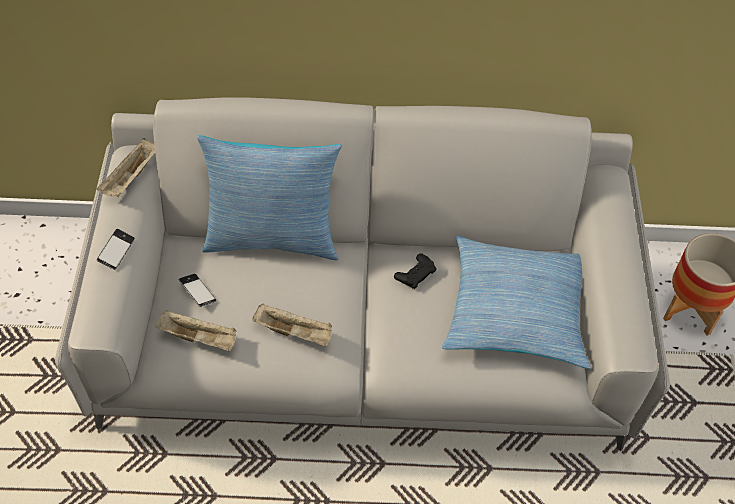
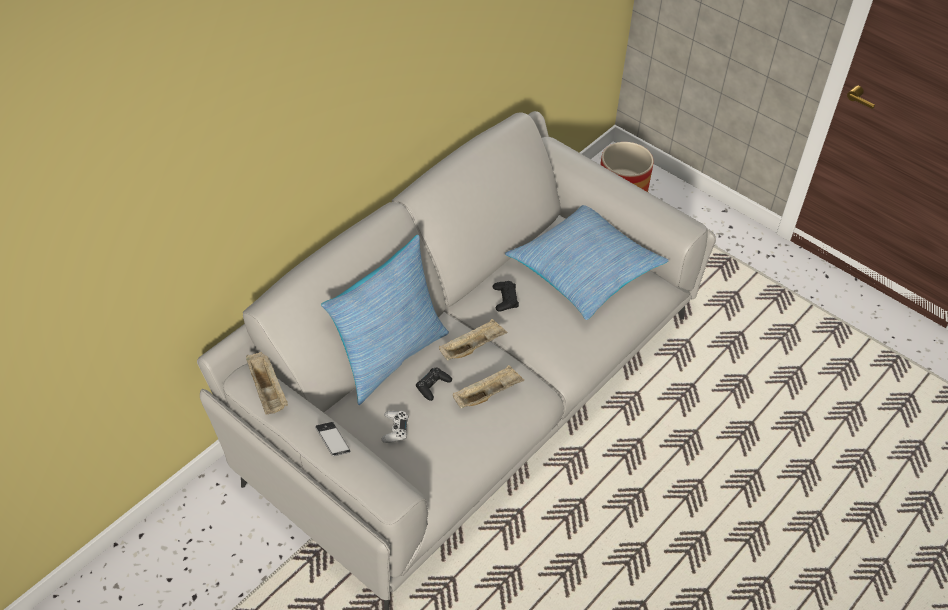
camera: 50 degrees left, 5 degrees down
beige tray [155,310,237,351] -> beige tray moved to [439,319,508,361]
phone [179,274,216,307] -> white game controller [381,411,408,443]
none -> black game controller [416,367,452,401]

